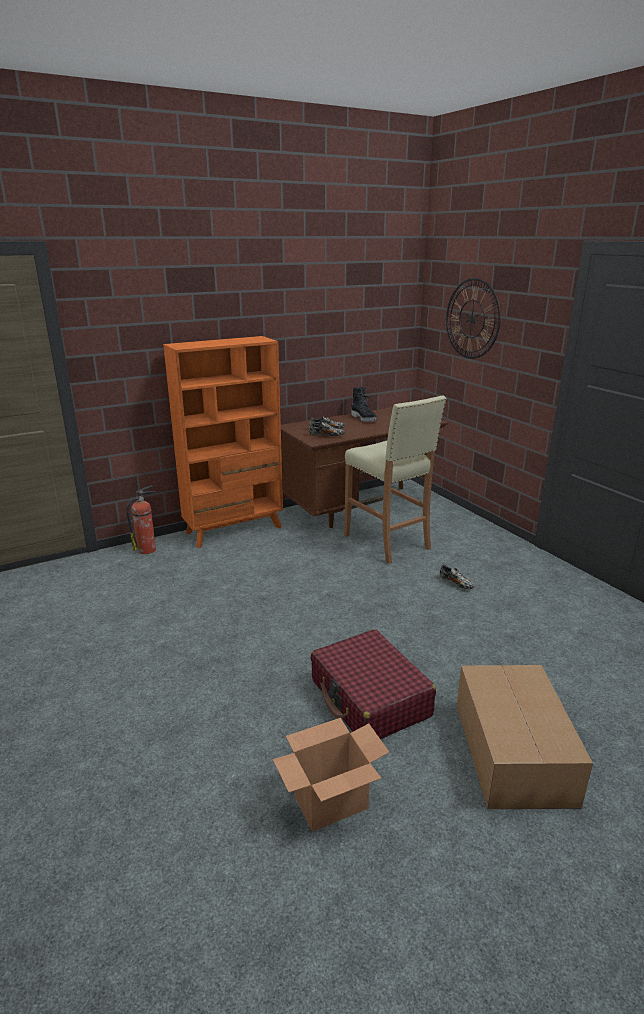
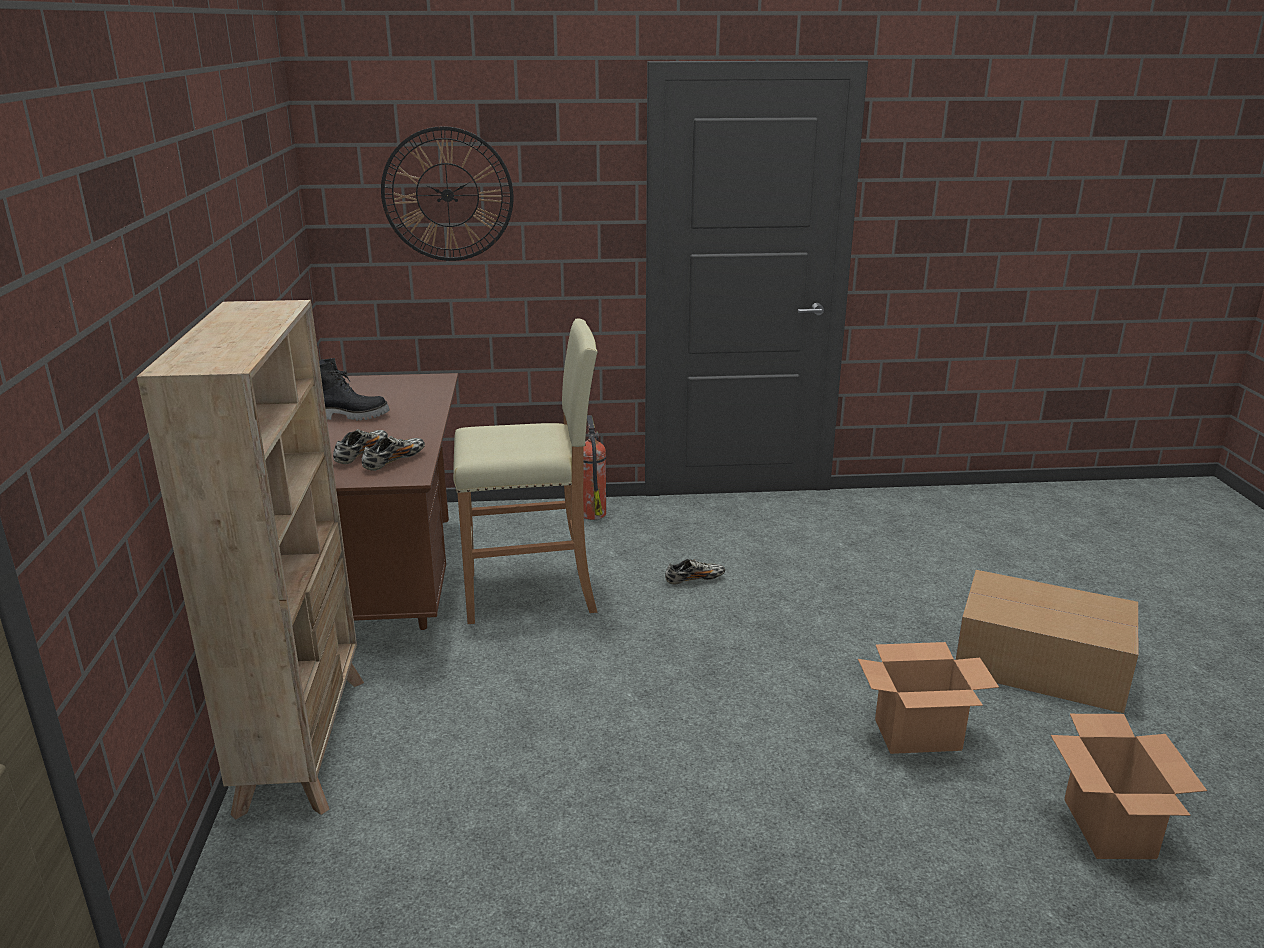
camera: 65 degrees left, 0 degrees up
fire extinguisher [127,485,157,554] -> fire extinguisher moved to [583,415,606,520]
orange bookcase [163,336,283,548] -> beige bookcase [137,300,364,819]
red suitcase [311,629,436,739] -> cardboard box [858,642,999,754]

